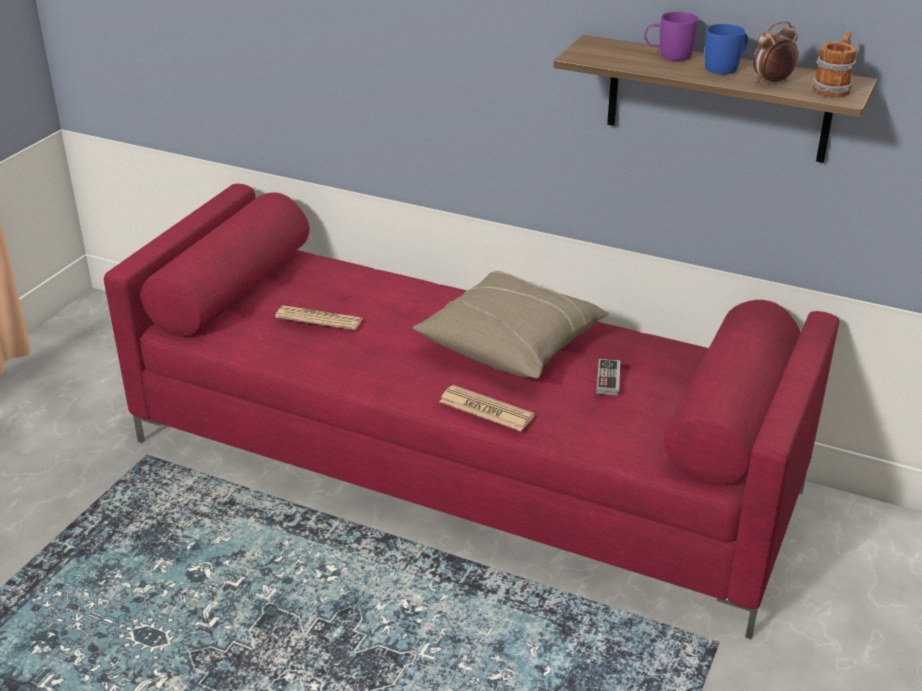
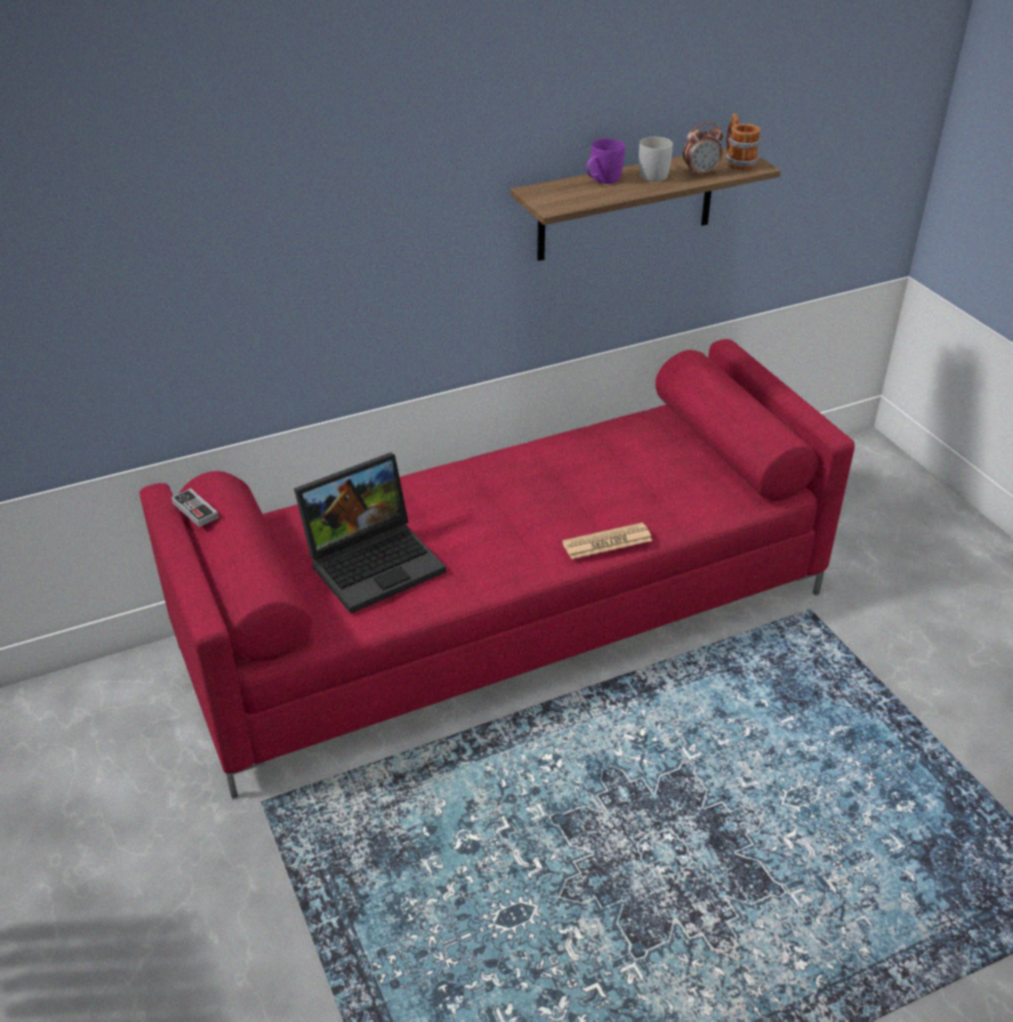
camera: 50 degrees left, 5 degrees up
newspaper [275,305,363,330] -> laptop [294,452,446,614]
beige pillow [413,271,609,379] -> none
game controller [596,359,621,395] -> game controller moved to [171,488,219,527]
blue mug [705,24,748,74] -> white mug [639,137,673,182]
alarm clock [753,21,799,85] -> alarm clock turned 120 degrees counterclockwise [683,122,723,176]

